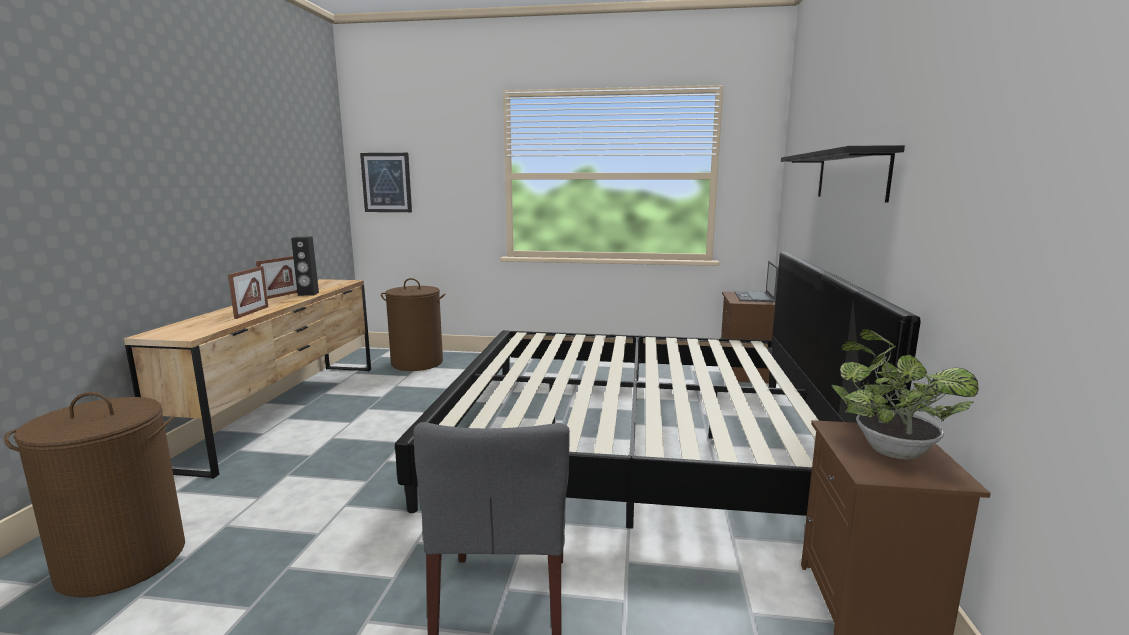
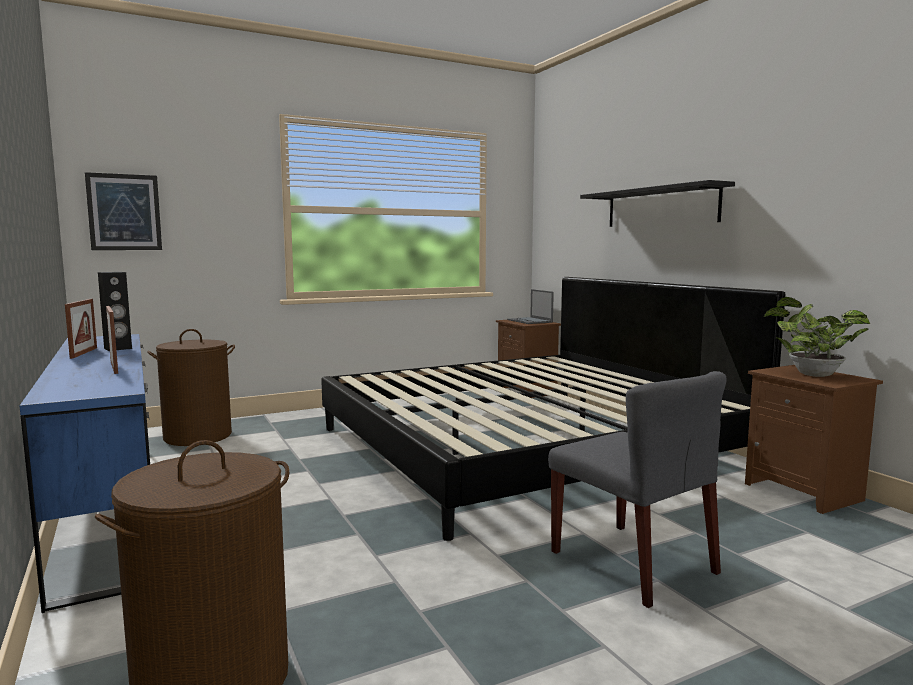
camera: 35 degrees left, 5 degrees down
brown dresser [124,279,371,479] -> blue dresser [19,334,150,613]

